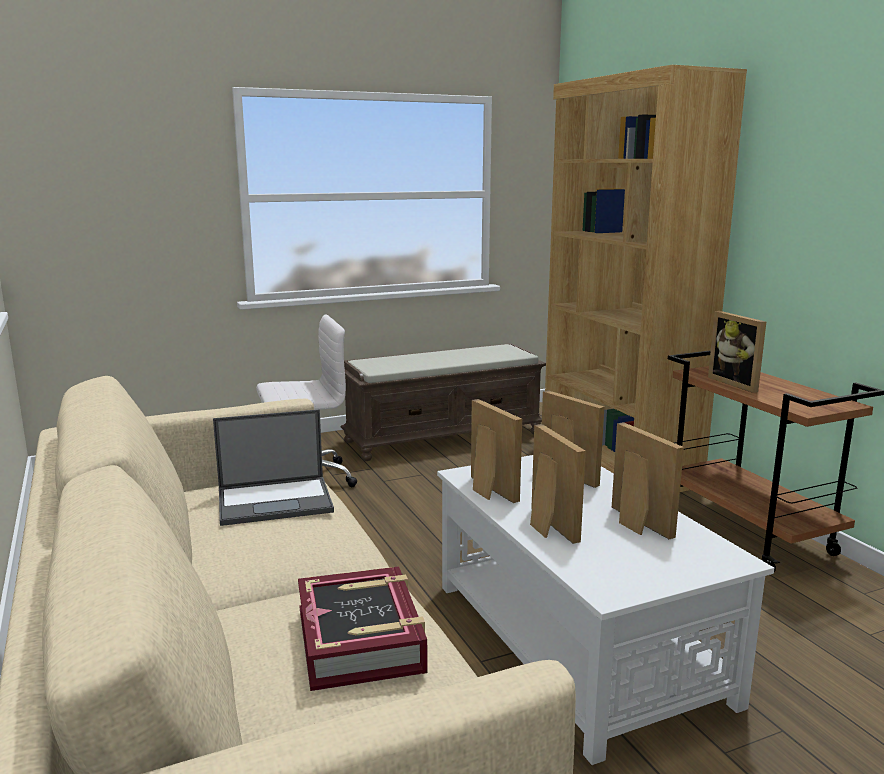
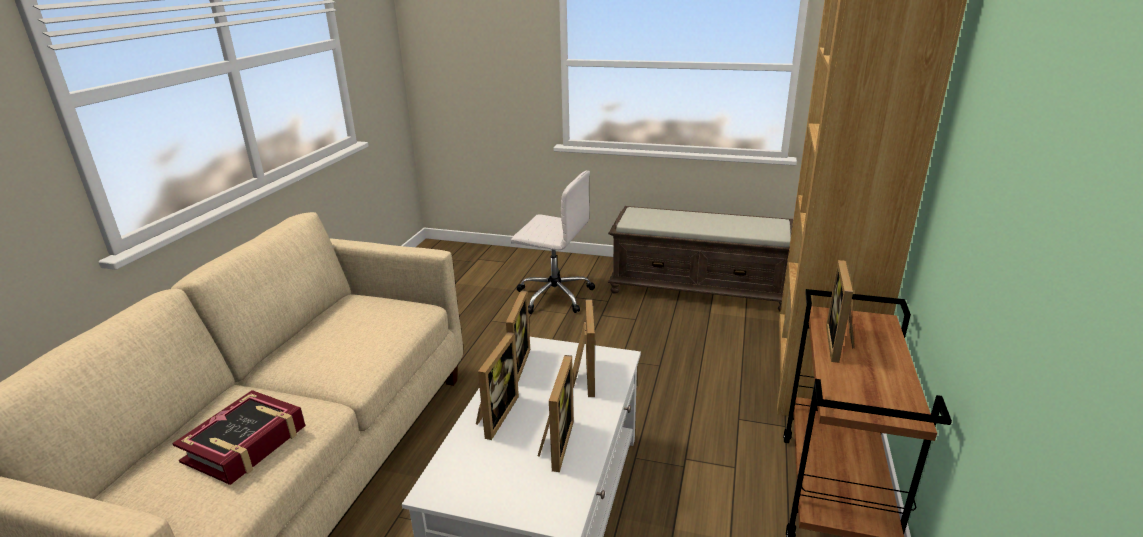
camera: 40 degrees right, 10 degrees up
laptop [213,409,334,526] -> none

